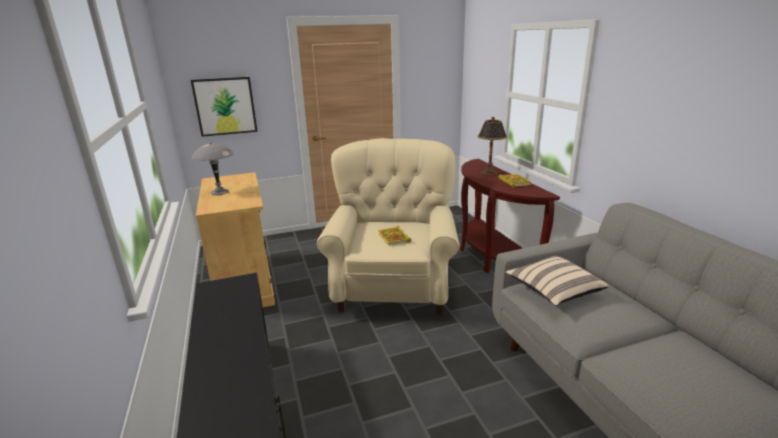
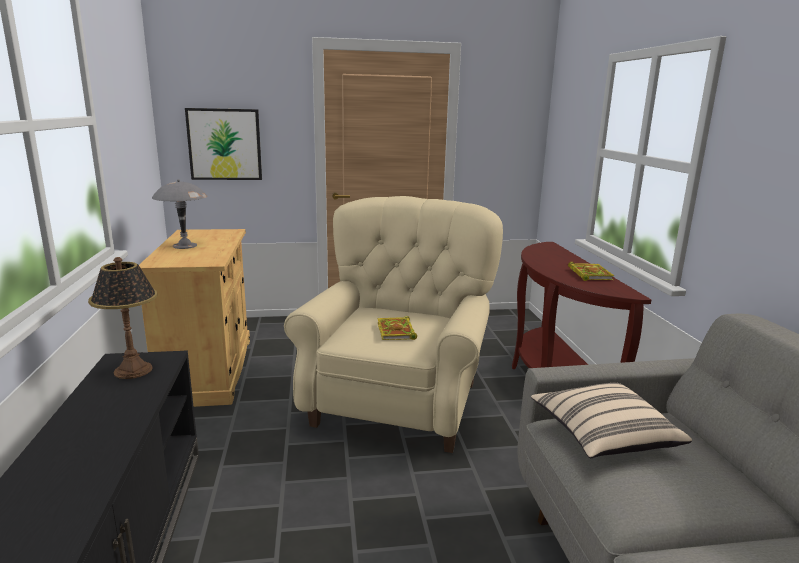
camera: 10 degrees right, 5 degrees down
table lamp [477,117,507,176] -> table lamp moved to [88,257,157,379]

